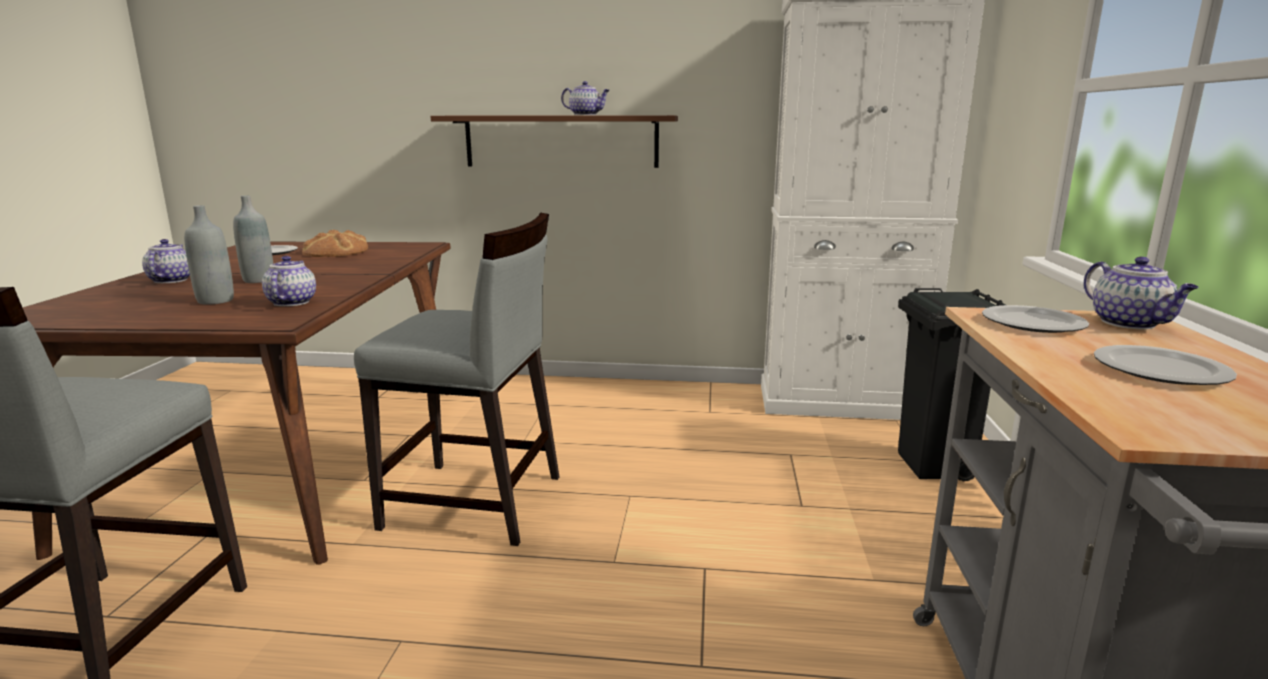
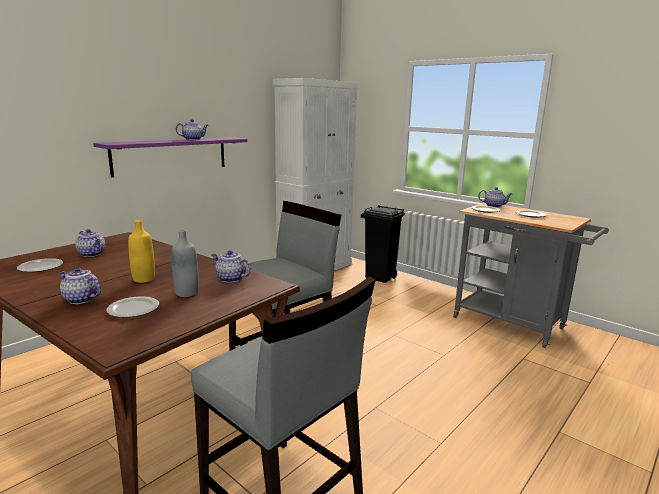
camera: 55 degrees left, 0 degrees up
grey bottle [233,195,273,283] -> yellow bottle [128,220,155,283]
bread [302,230,368,257] -> teapot [75,229,105,257]
brown shelf [430,115,678,168] -> purple shelf [93,137,248,177]
none -> plate [106,296,159,318]

